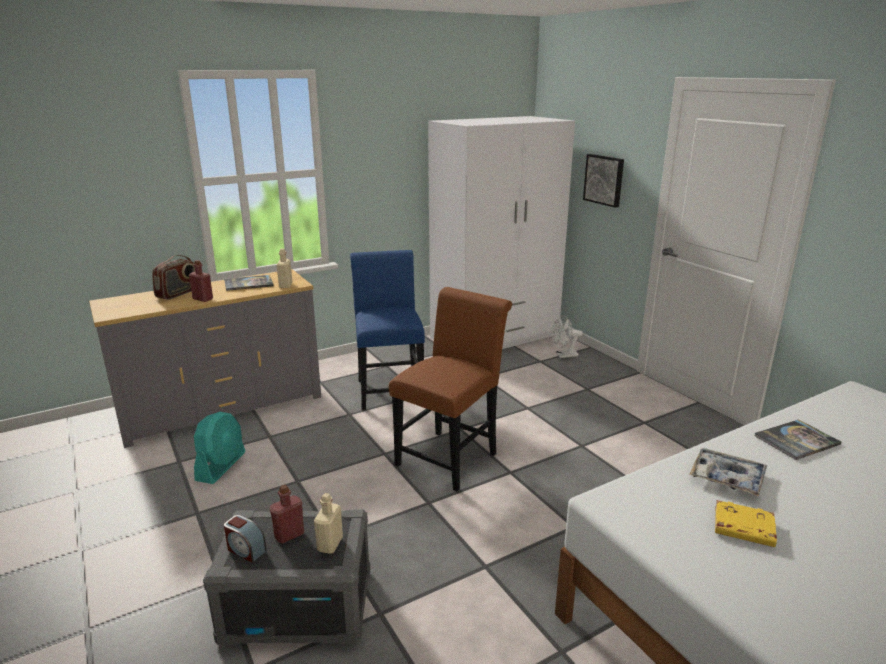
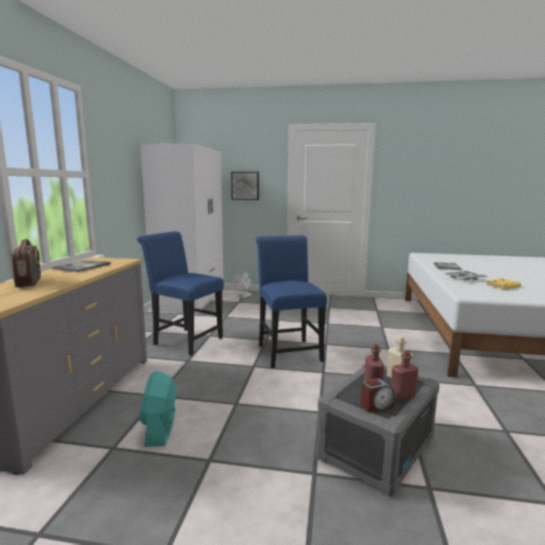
camera: 50 degrees left, 10 degrees down
red bottle [189,260,213,302] -> red bottle moved to [391,350,418,401]
turquoise fan [194,412,246,484] -> turquoise fan turned 150 degrees counterclockwise [139,371,177,447]
beige bottle [277,248,293,288] -> none
brown chair [389,287,512,491] -> blue chair [256,235,327,368]

